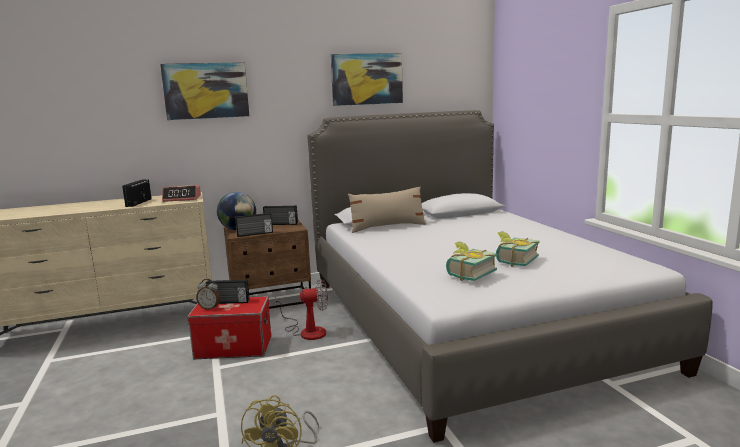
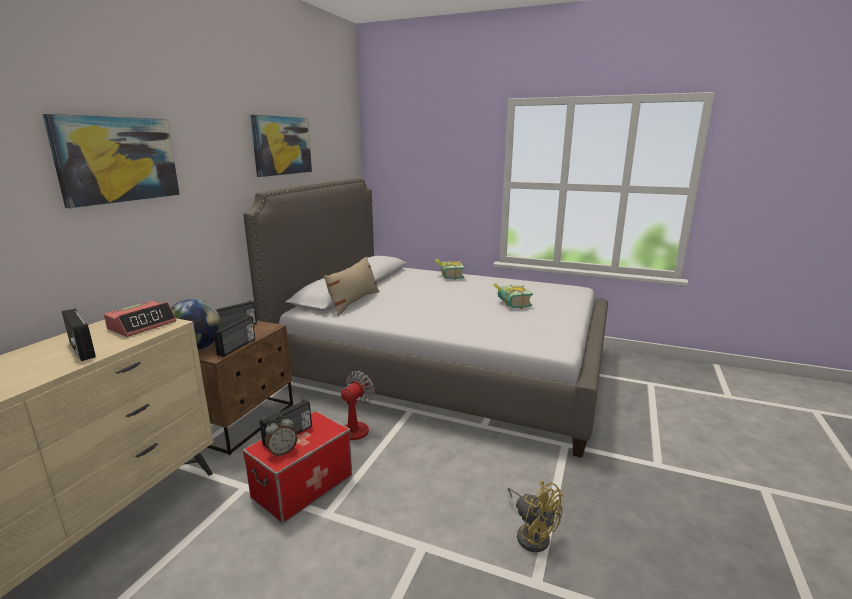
camera: 50 degrees left, 5 degrees up
book [446,242,497,281] -> book moved to [435,259,464,280]

